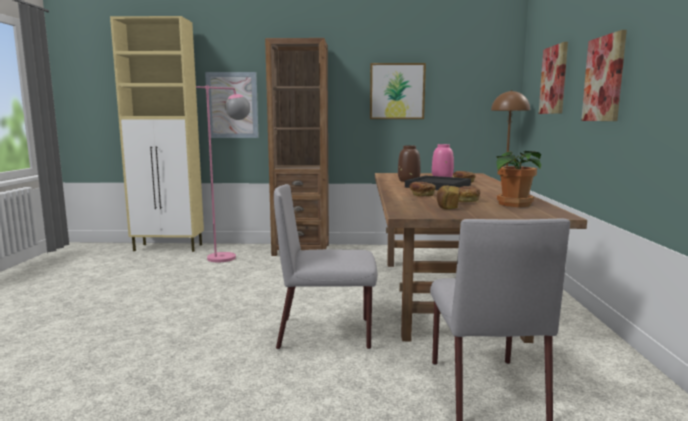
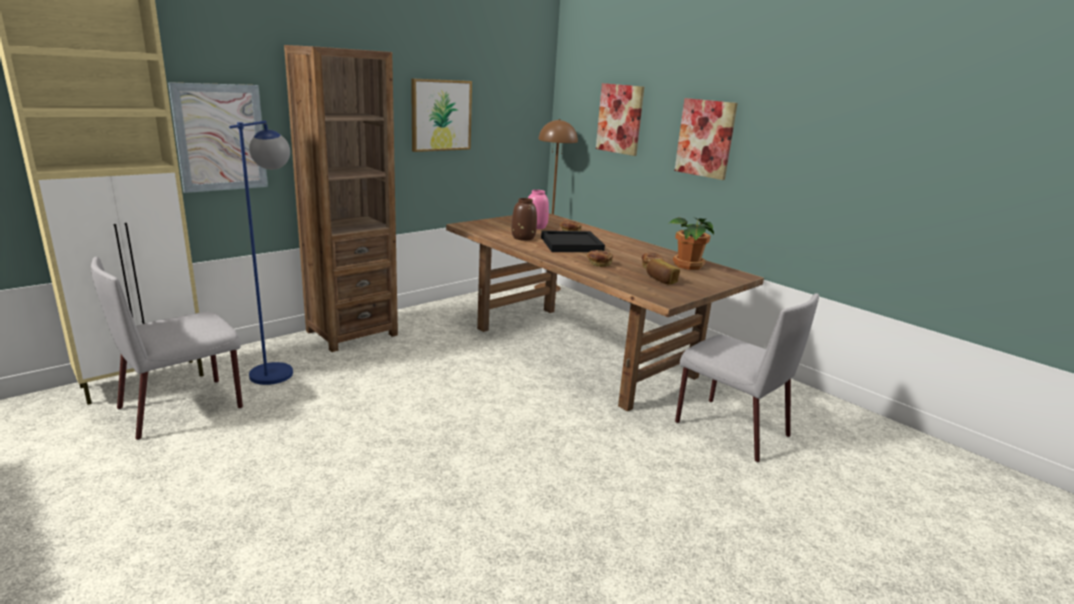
camera: 45 degrees left, 10 degrees up
pink floor lamp [196,85,250,262] -> blue floor lamp [229,121,293,385]
grey chair [274,184,377,349] -> grey chair moved to [91,257,243,440]

